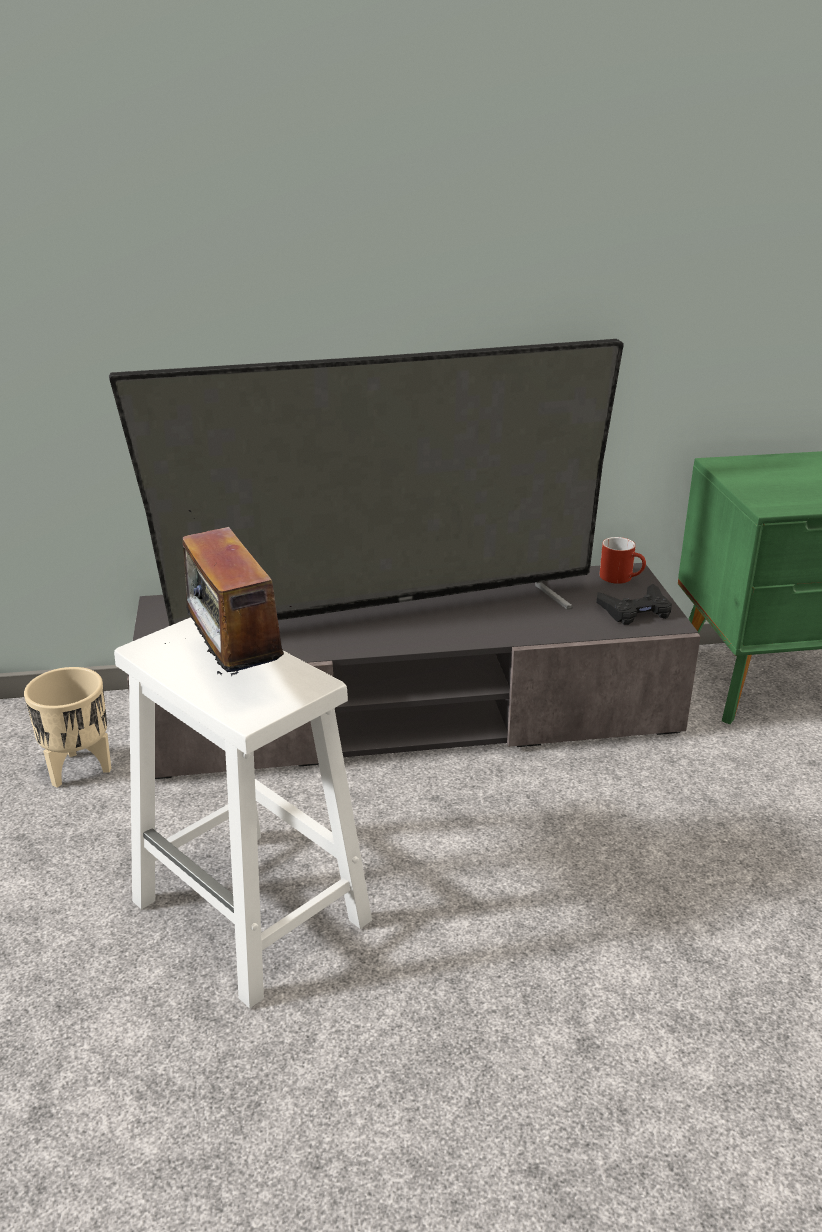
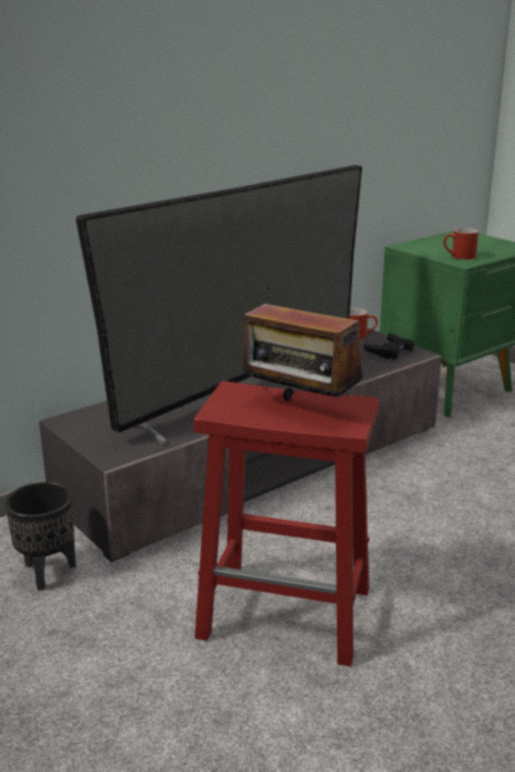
camera: 30 degrees left, 5 degrees down
beige planter [24,667,111,788] -> black planter [5,482,76,590]
white stool [114,617,372,1008] -> red stool [194,381,379,666]
none -> red mug [443,228,479,260]

